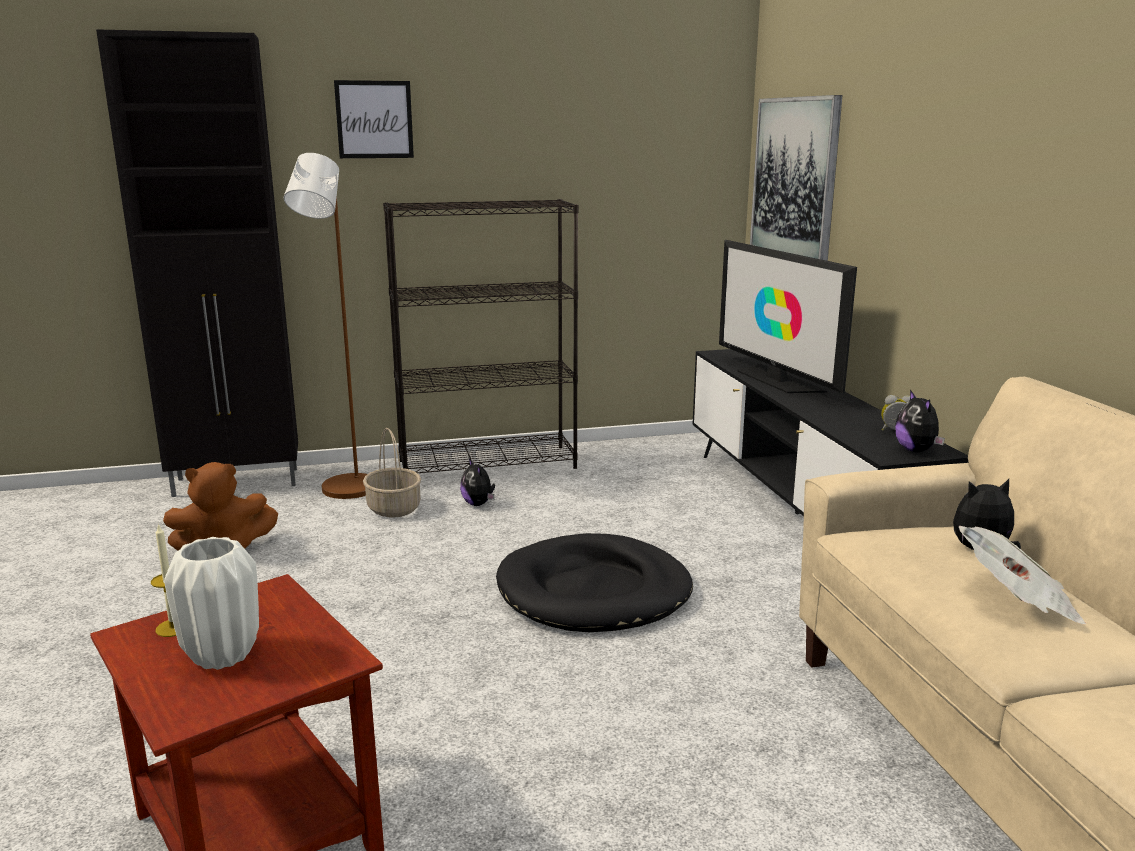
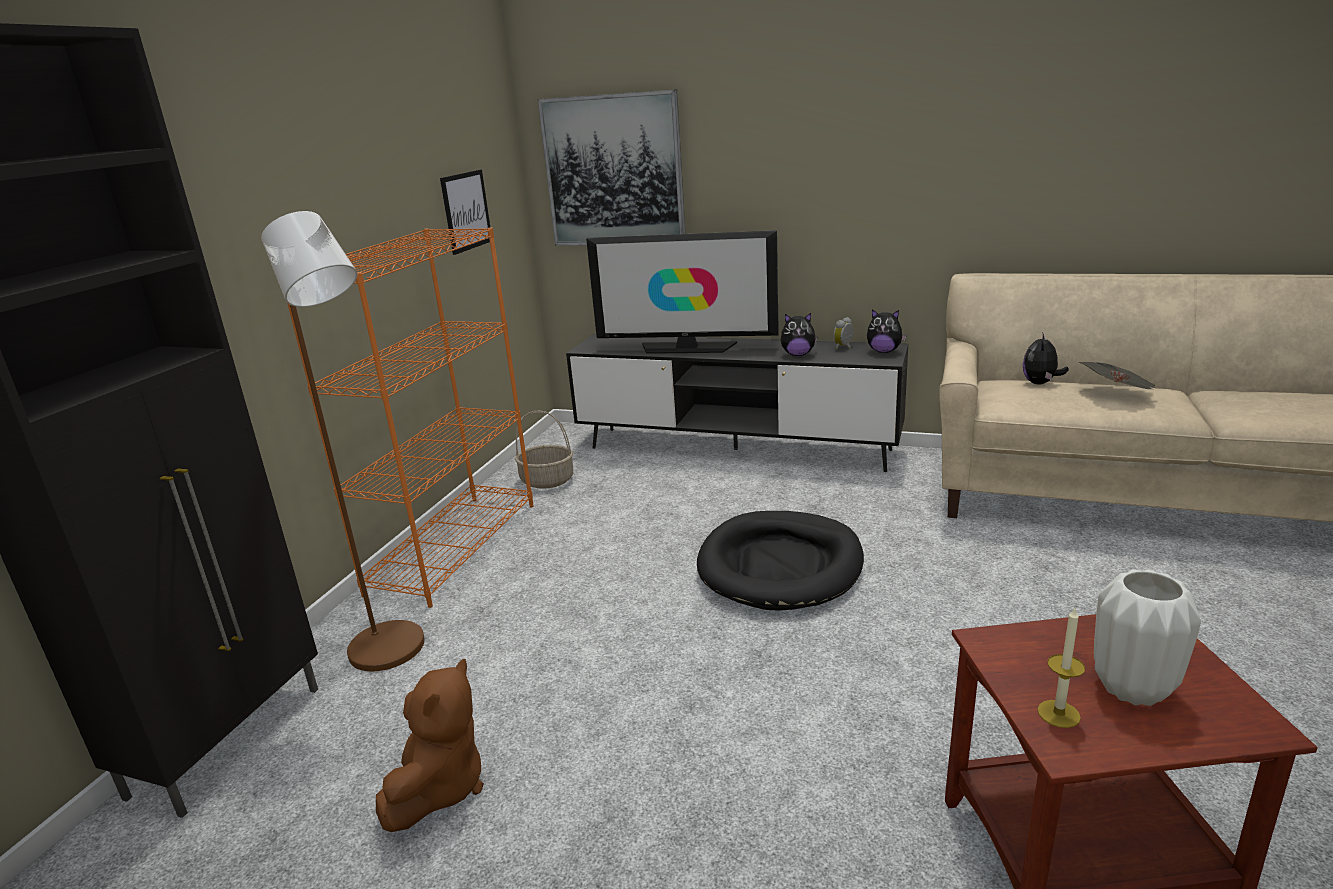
camera: 55 degrees left, 5 degrees up
picture [334,80,414,158] -> picture moved to [440,170,490,255]
basket [363,428,421,518] -> basket moved to [515,411,573,489]
black bookcase [383,199,578,473] -> orange bookcase [287,228,534,608]
plush toy [460,459,495,506] -> plush toy moved to [781,313,818,356]

